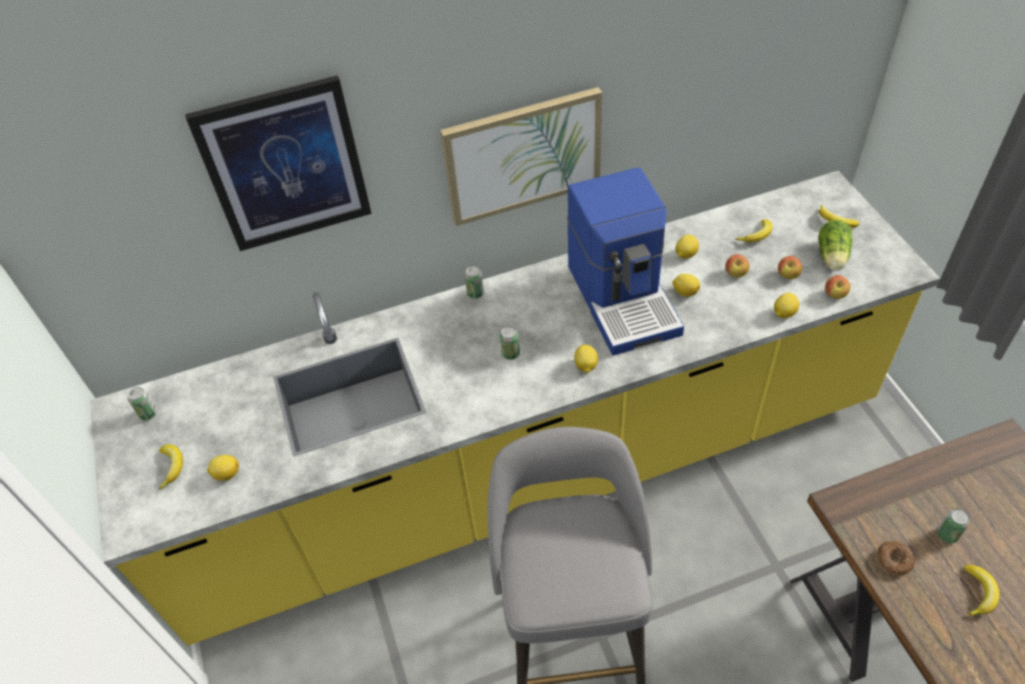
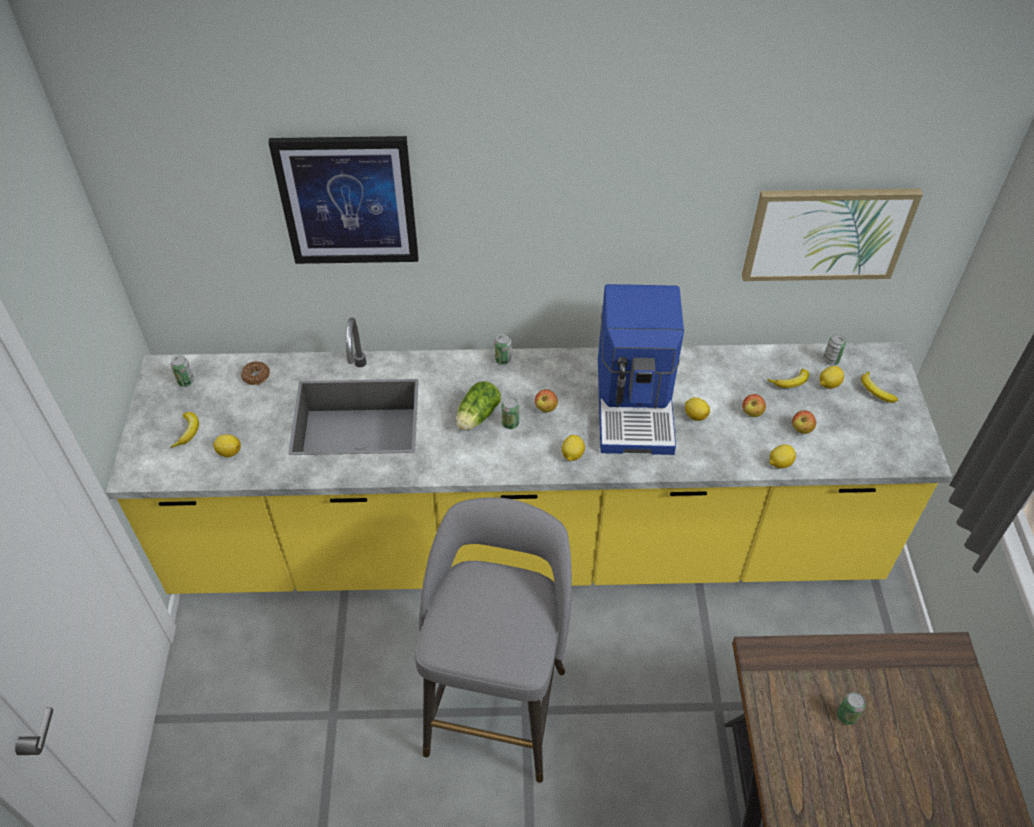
camera: 15 degrees right, 0 degrees up
picture [440,87,602,226] -> picture moved to [742,188,923,281]
lemon [676,235,699,259] -> lemon moved to [820,366,844,389]
lettuce [818,220,852,271] -> lettuce moved to [456,381,501,431]
apple [825,275,850,299] -> apple moved to [535,389,558,412]
donut [877,541,915,575] -> donut moved to [241,361,270,385]
banana [964,565,1000,616] -> none
none -> can [823,334,846,365]

